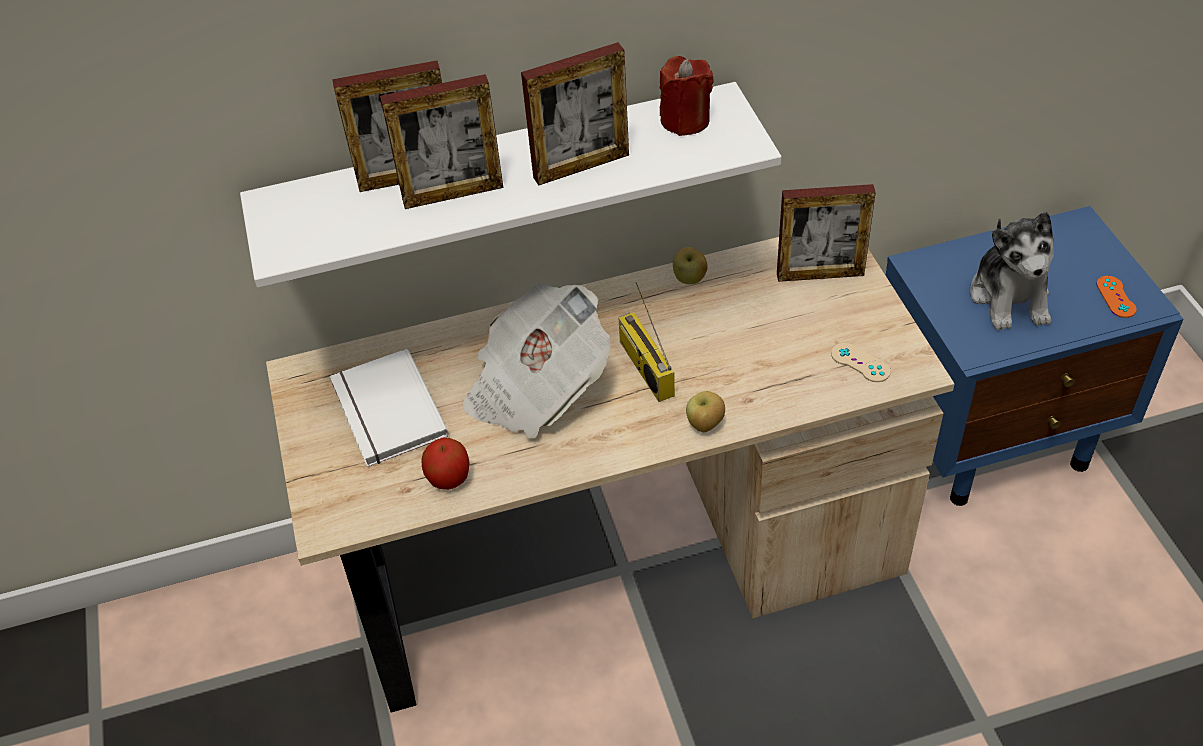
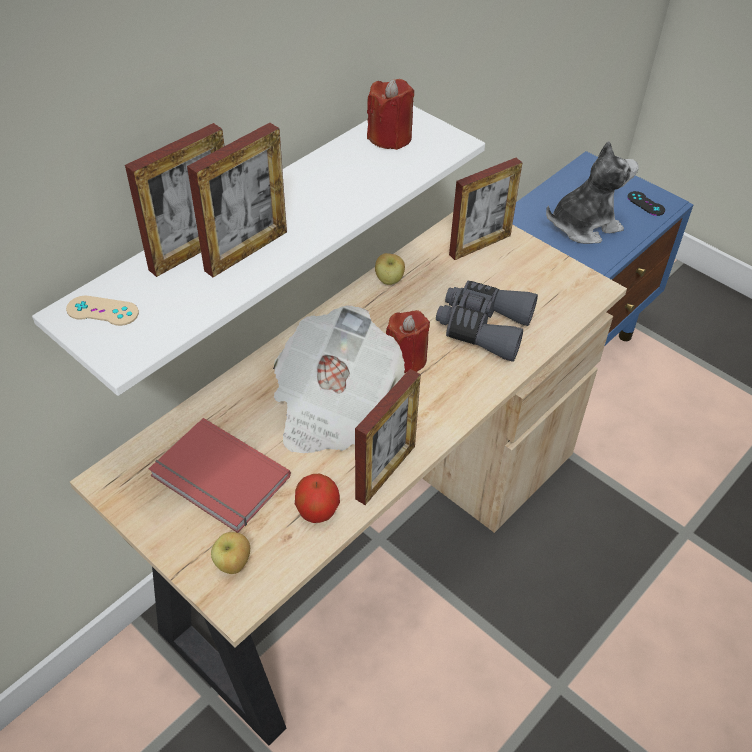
camera: 35 degrees left, 0 degrees up
white book [330,349,449,467] -> red book [149,418,291,533]
picture frame [521,42,629,186] -> picture frame moved to [355,369,421,505]
radio [618,282,675,402] -> red candle [386,310,430,373]
apple [686,391,725,433] -> apple moved to [211,532,250,574]
beige game controller [831,343,891,382] -> beige game controller moved to [66,296,139,326]
plush toy [970,212,1054,330] -> plush toy turned 75 degrees counterclockwise [546,141,639,244]
orange game controller [1096,276,1137,318] -> black game controller [627,191,665,216]
none -> grey binoculars [436,280,538,362]

